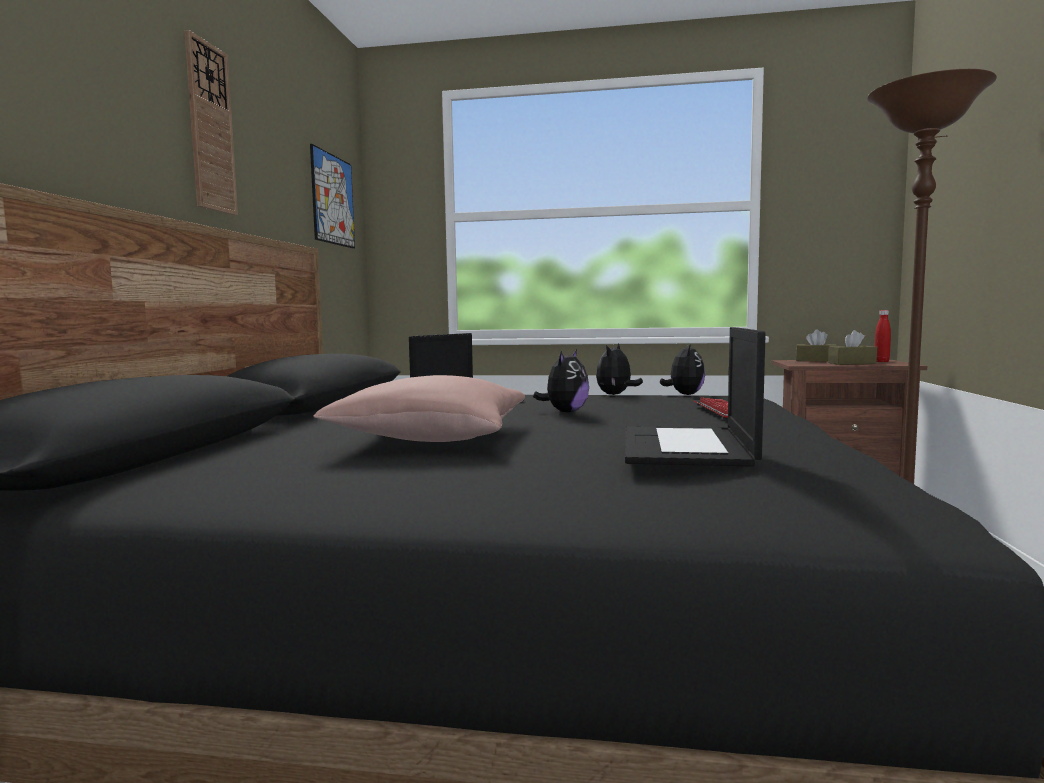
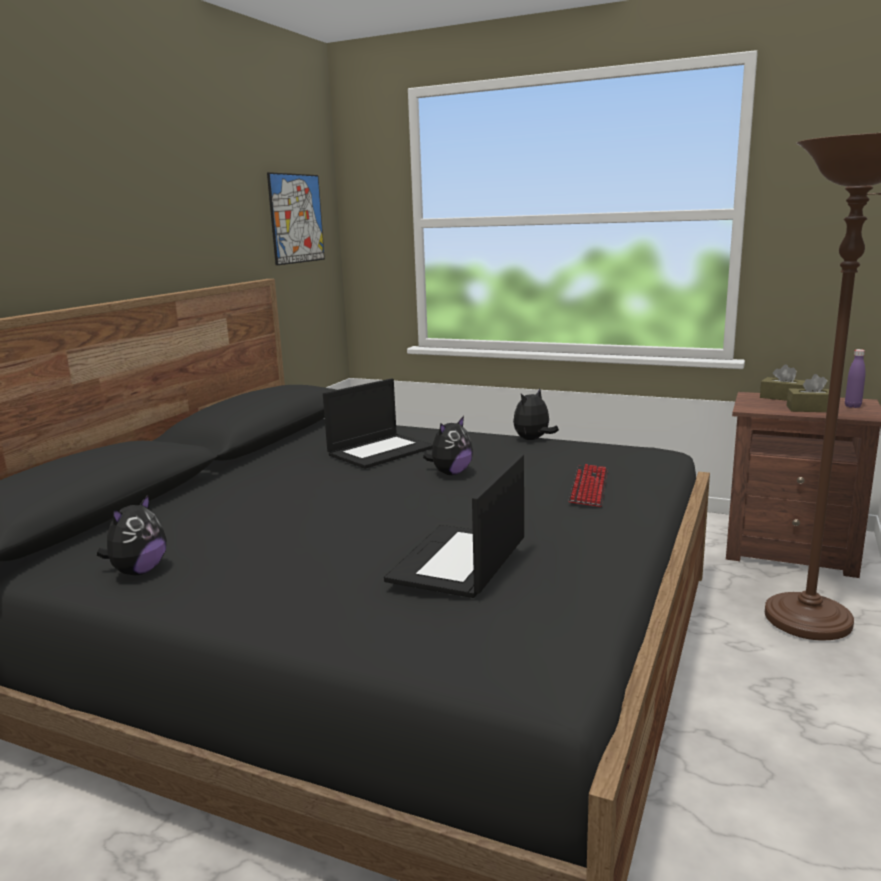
camera: 15 degrees right, 10 degrees up
wall clock [184,30,238,215] -> none
pink pillow [313,375,525,442] -> none
plush toy [660,344,705,395] -> plush toy moved to [97,494,166,575]
red bottle [875,310,891,362] -> purple bottle [845,349,865,408]

